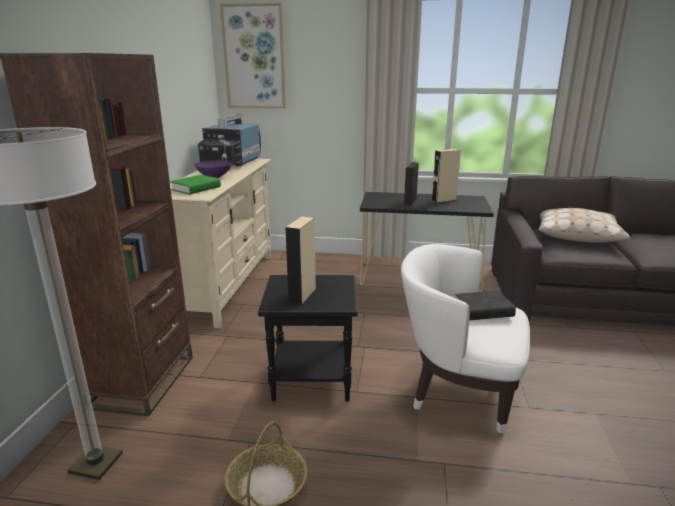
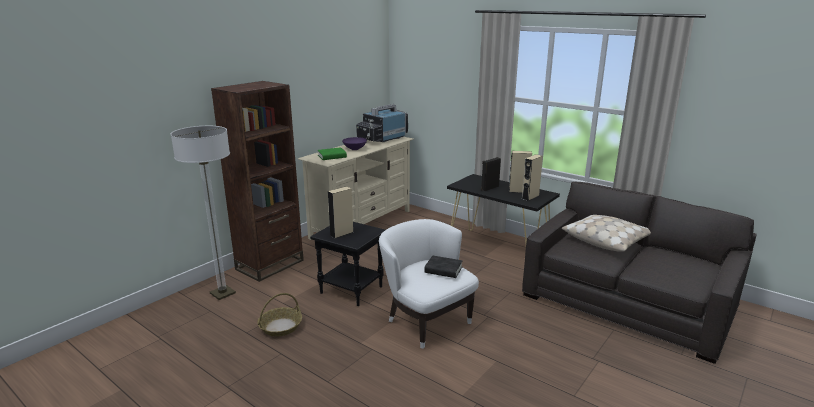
camera: 30 degrees right, 0 degrees up
picture [220,3,286,108] -> none
none -> beige speaker [522,154,543,201]

